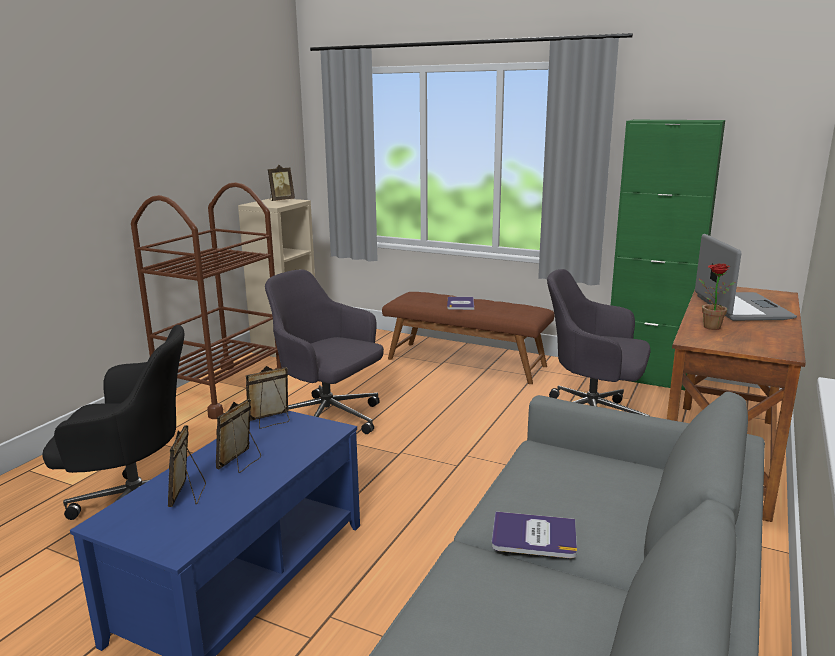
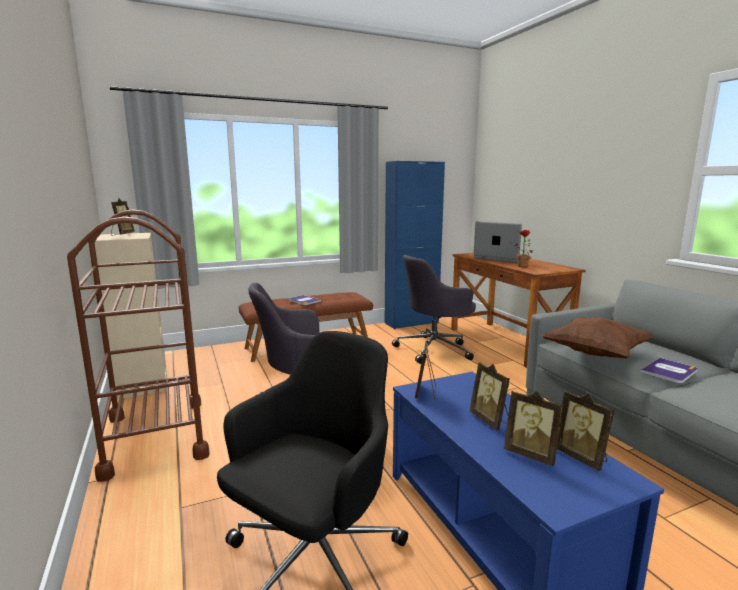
camera: 50 degrees left, 5 degrees down
green cabinet [611,119,725,390] -> blue cabinet [385,161,445,329]
none -> brown pillow [542,317,654,359]
none -> picture frame [557,390,614,471]

